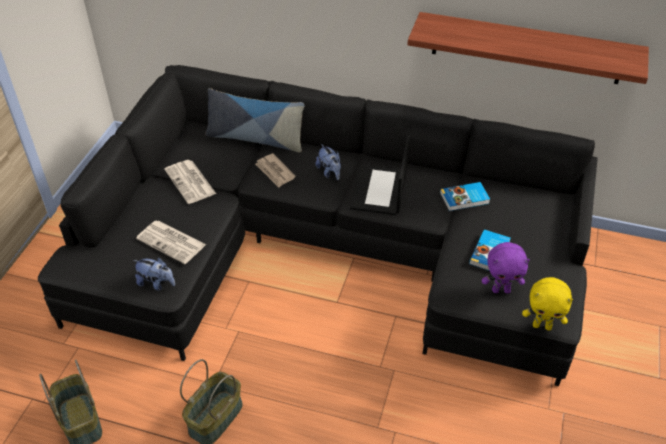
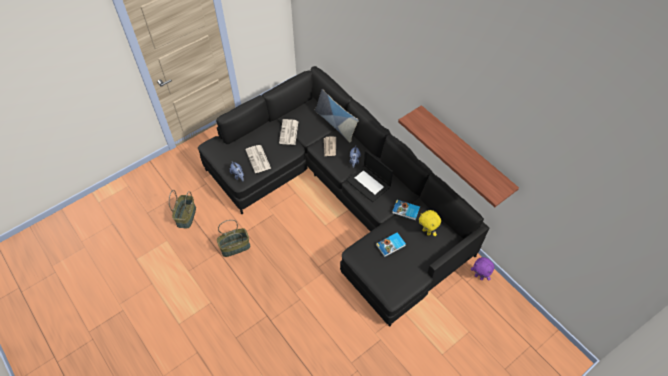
camera: 35 degrees right, 10 degrees up
laptop [350,135,410,215] -> laptop turned 90 degrees counterclockwise [346,150,393,202]
purple plush toy [482,242,530,293] -> purple plush toy moved to [471,257,494,280]
yellow plush toy [522,277,573,330] -> yellow plush toy moved to [419,210,441,236]

